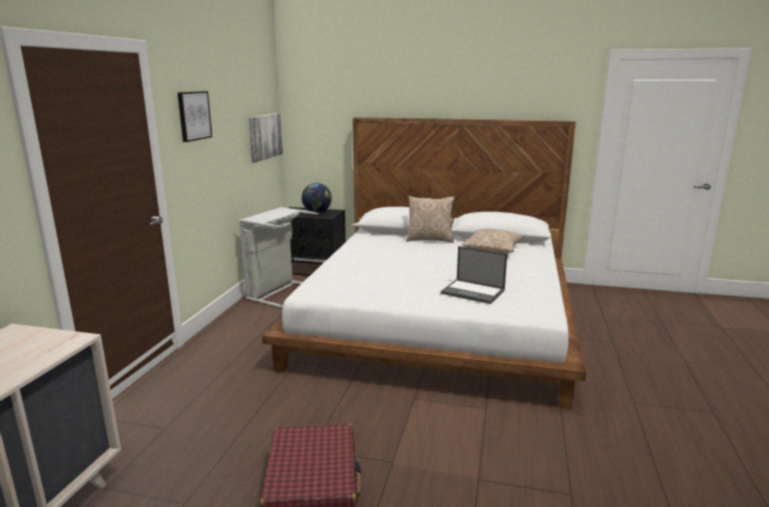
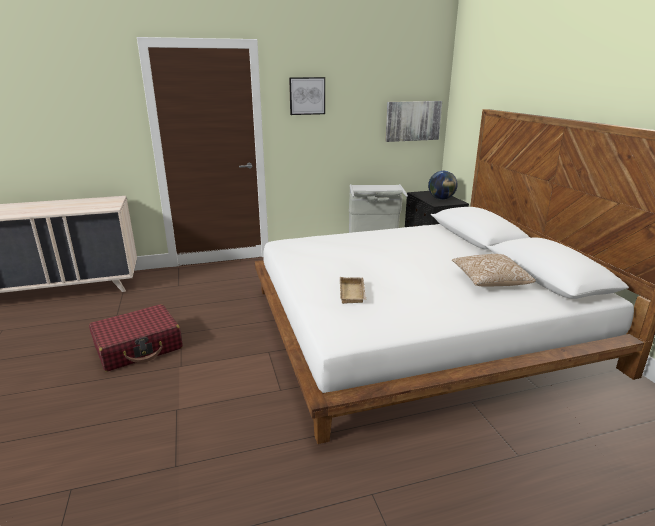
camera: 60 degrees right, 5 degrees up
pillow [406,196,455,243] -> none
laptop [441,246,507,304] -> beige tray [340,277,366,304]

